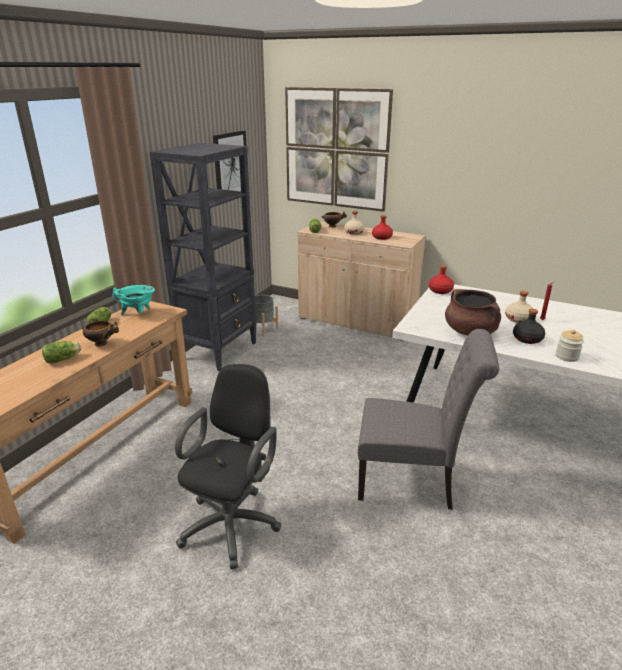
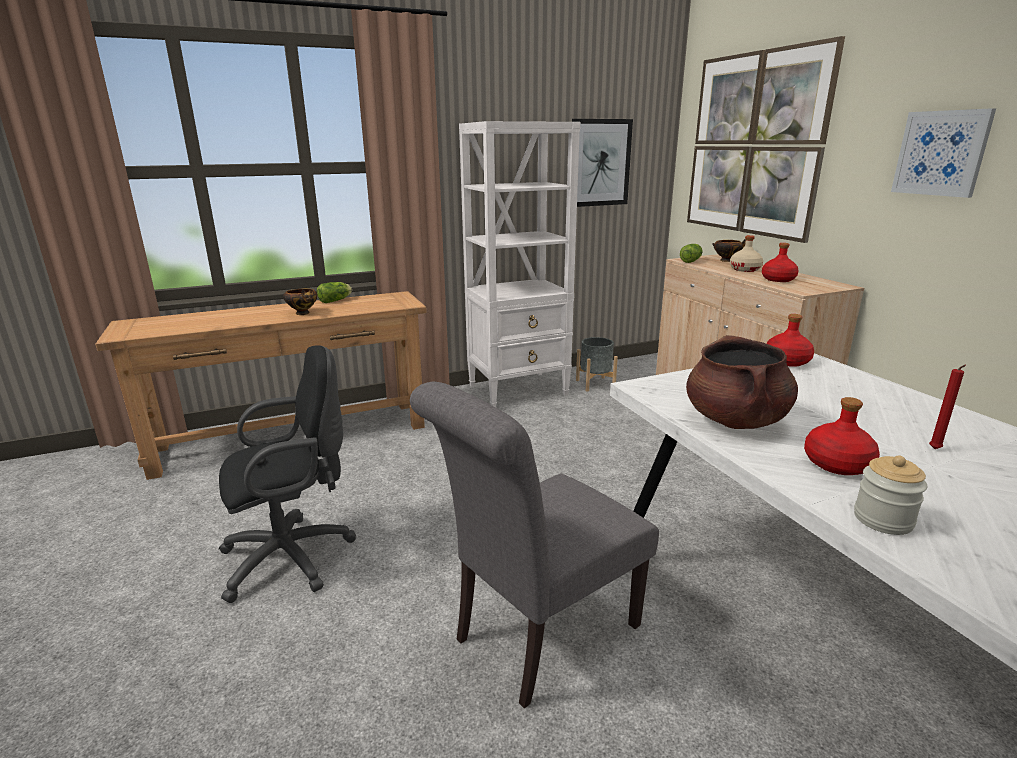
camera: 40 degrees right, 5 degrees down
lettuce [42,341,81,364] -> none
turquoise cooking pot [113,285,155,315] -> none
black bookcase [149,143,257,371] -> white bookcase [459,121,580,407]
grey chair [358,329,499,510] -> grey chair turned 90 degrees clockwise [410,382,659,709]
beige bottle [505,291,533,323] -> none
black bottle [513,309,545,344] -> red bottle [804,397,880,475]
none -> picture [891,108,996,198]

